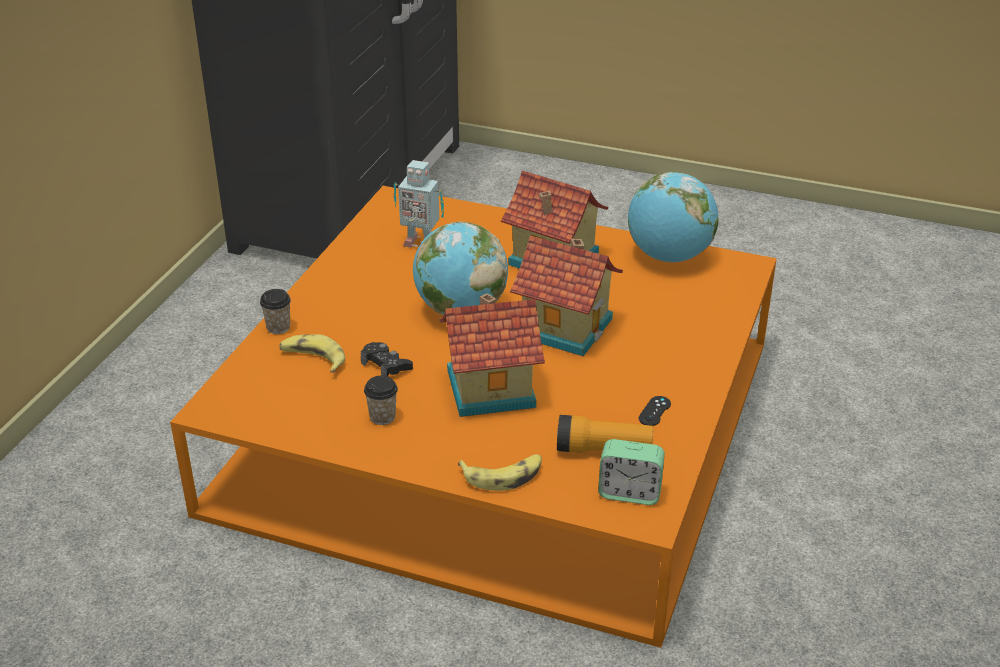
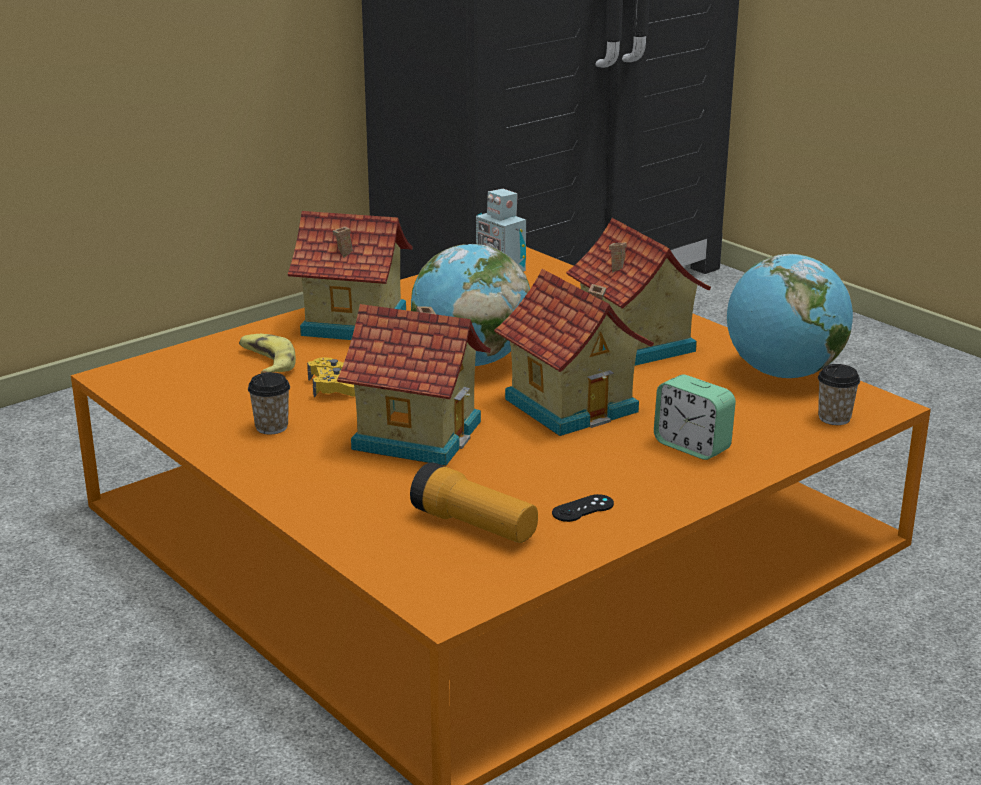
camera: 30 degrees right, 10 degrees down
cup [260,289,291,334] -> cup moved to [818,364,860,425]
black game controller [361,342,413,376] -> yellow game controller [307,357,355,398]
banana [458,454,542,491] -> none
alarm clock [598,439,665,505] -> alarm clock moved to [654,375,736,460]
none -> toy house [288,211,413,340]

